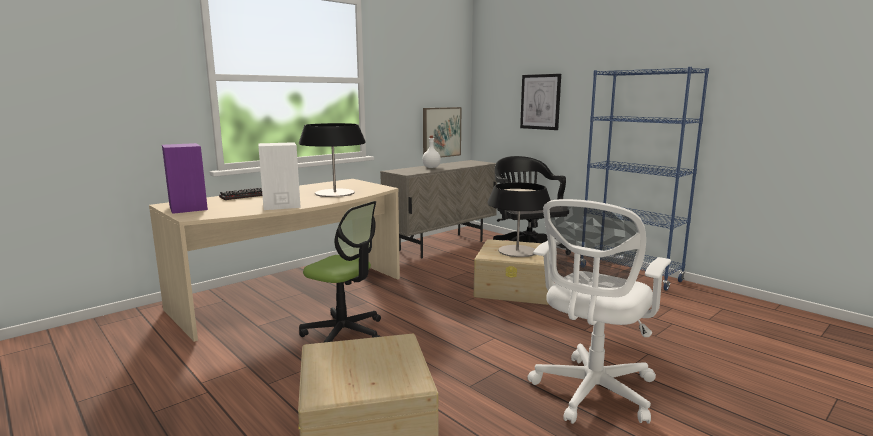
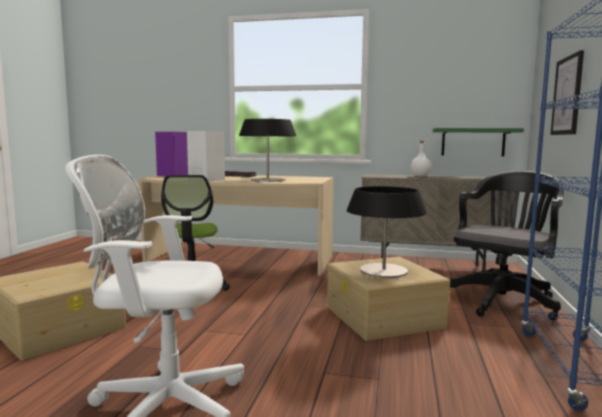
camera: 55 degrees right, 5 degrees down
picture [423,107,462,158] -> green shelf [432,128,524,156]

